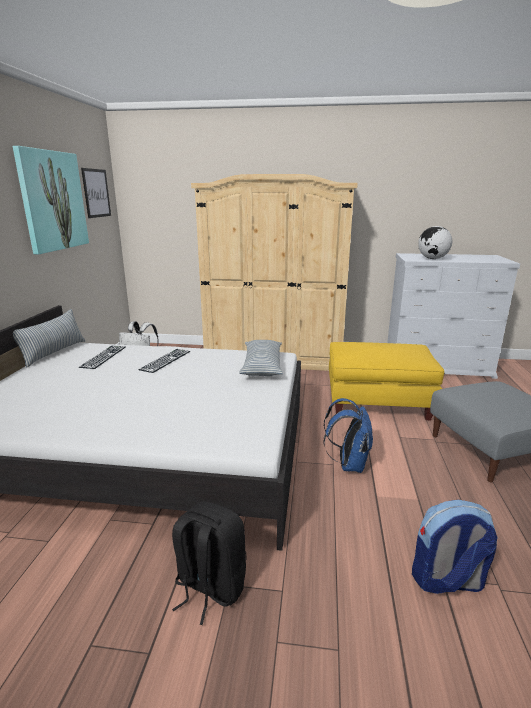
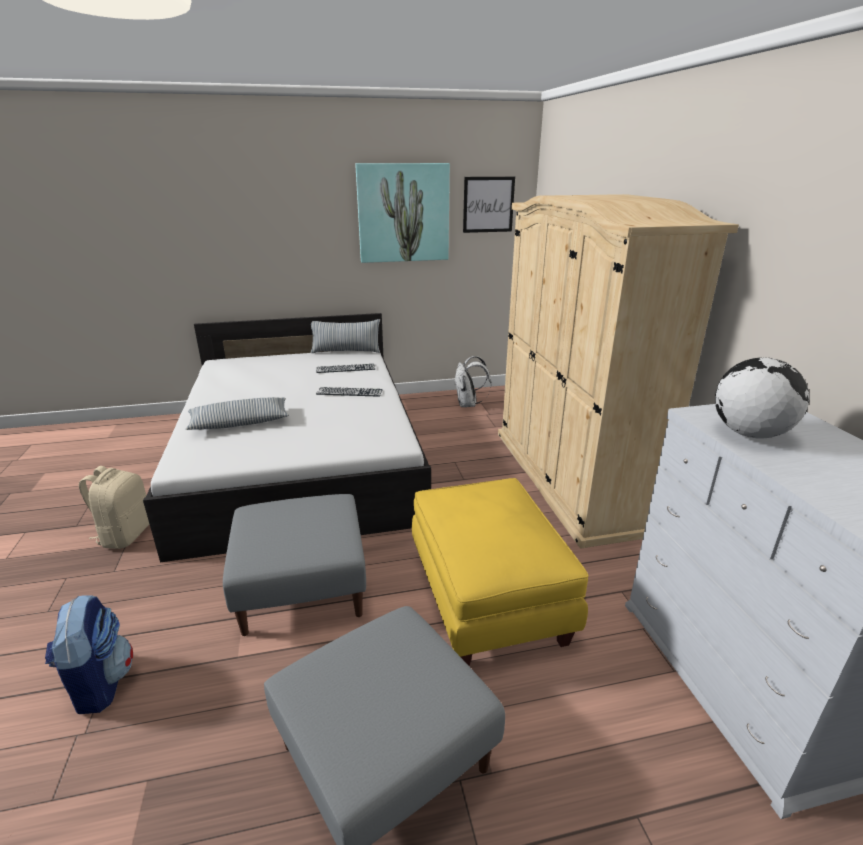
camera: 70 degrees right, 5 degrees up
black backpack [172,502,247,625] -> beige backpack [79,466,149,549]
pillow [239,340,283,376] -> pillow moved to [186,397,289,430]
blue backpack [323,398,373,473] -> grey ottoman [223,494,366,636]

